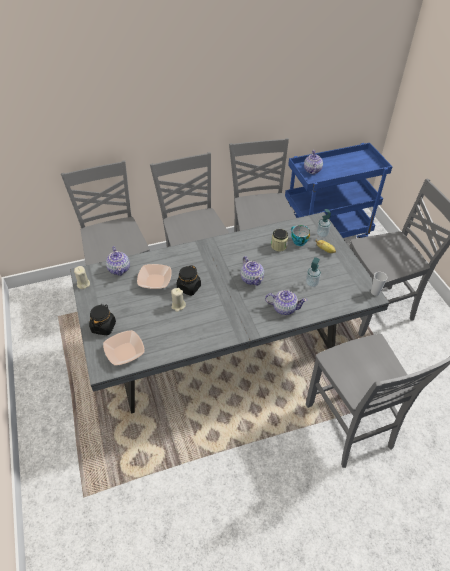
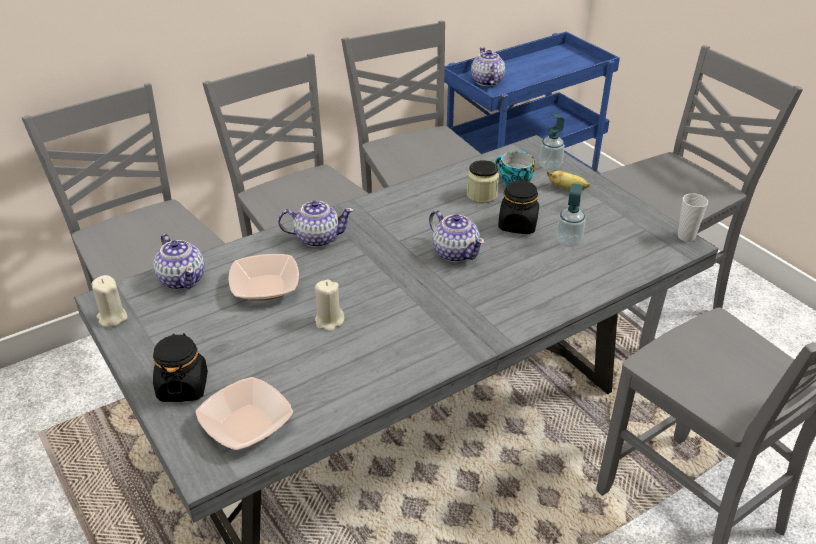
camera: 15 degrees left, 10 degrees down
black jar [176,265,201,296] -> black jar moved to [498,179,539,234]
teapot [265,290,307,315] -> teapot moved to [278,201,354,247]

